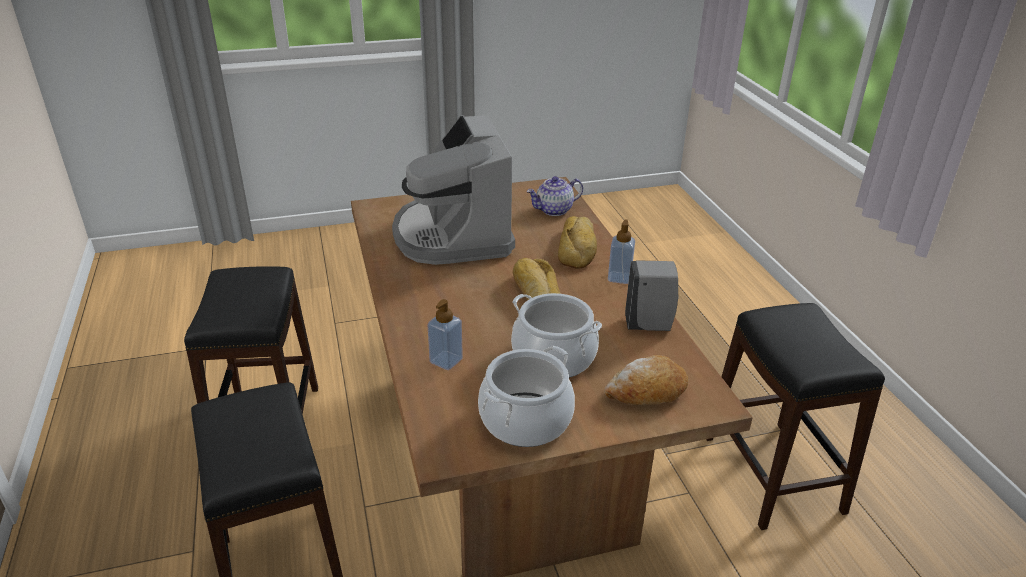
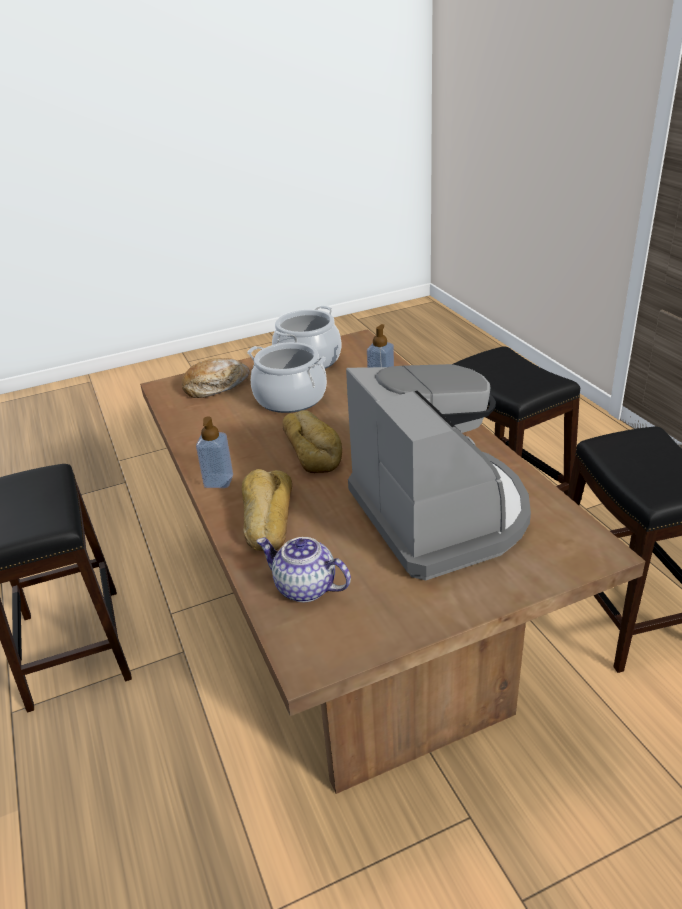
camera: 175 degrees right, 0 degrees up
teapot [527,176,583,216] -> teapot turned 120 degrees counterclockwise [257,537,351,602]
grey soap dispenser [625,260,679,331] -> none

